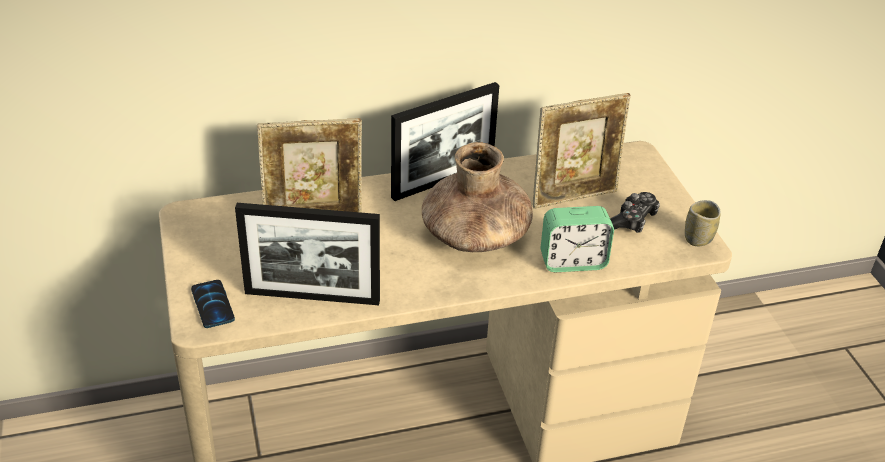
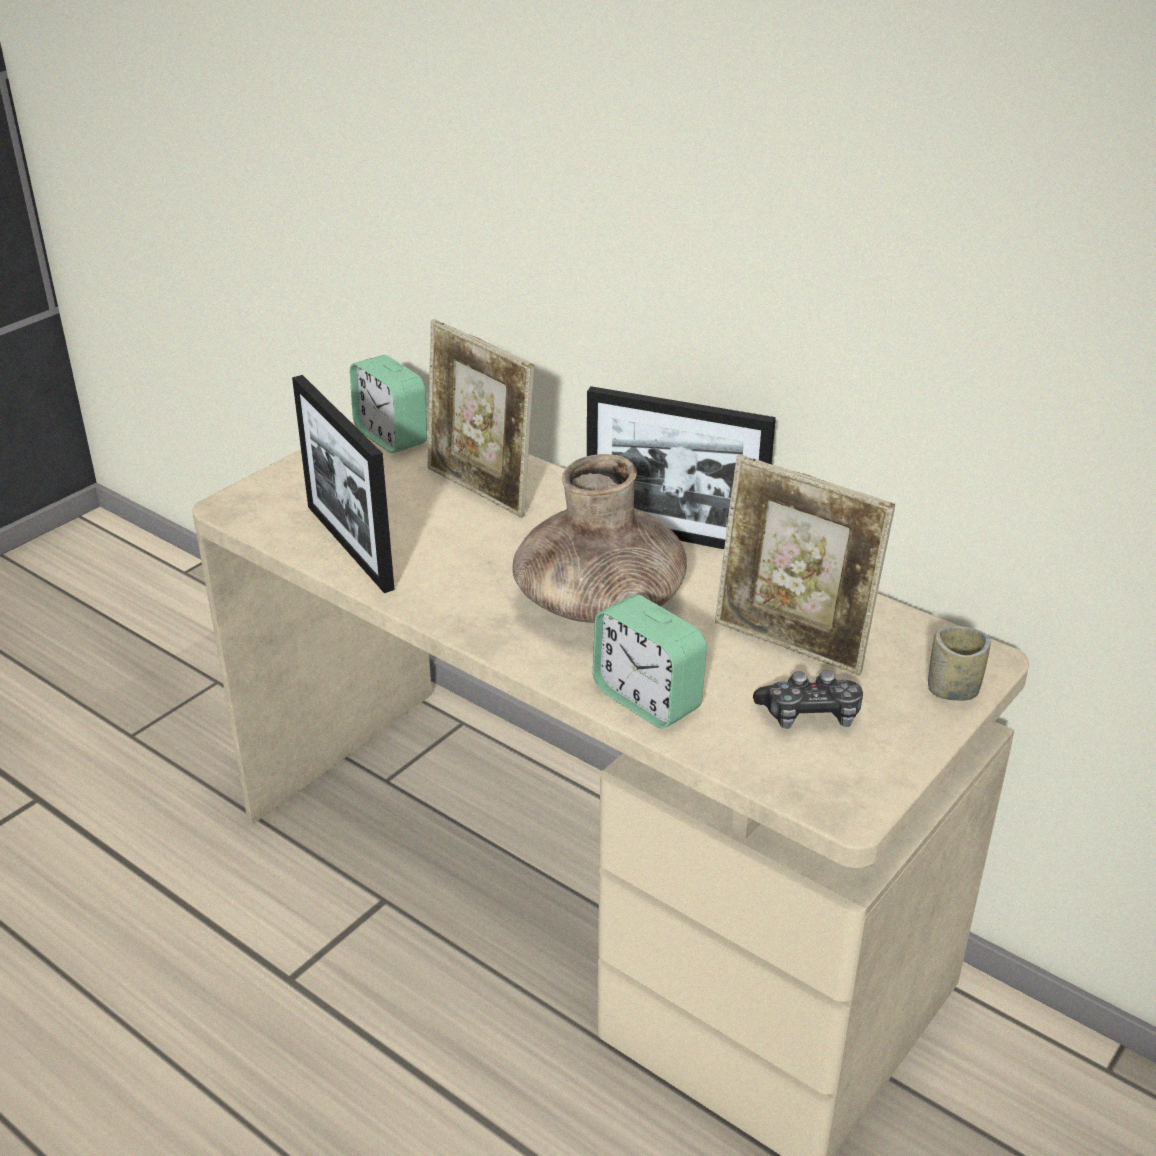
camera: 55 degrees right, 5 degrees down
phone [191,280,235,328] -> none
cup [685,200,721,246] -> cup moved to [928,626,991,701]
none -> alarm clock [350,355,427,453]

